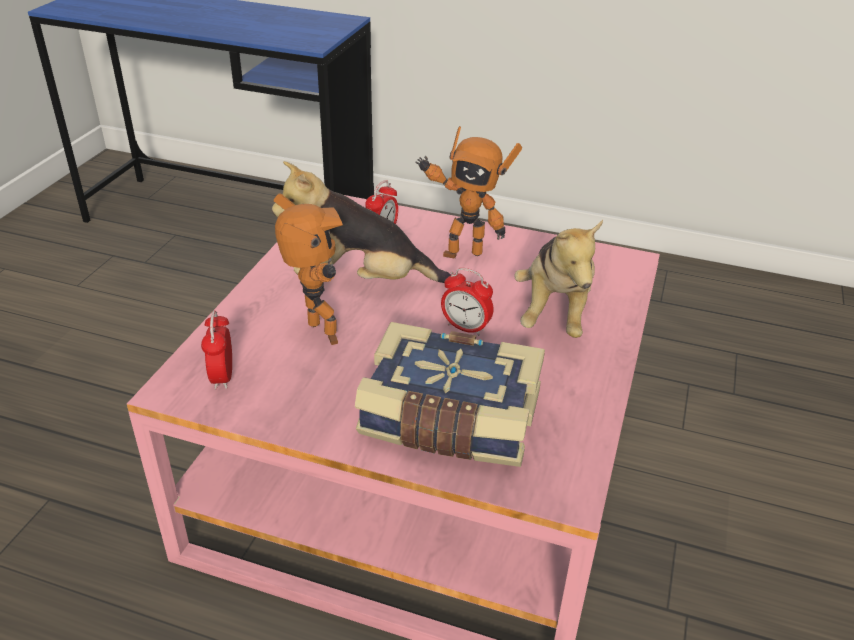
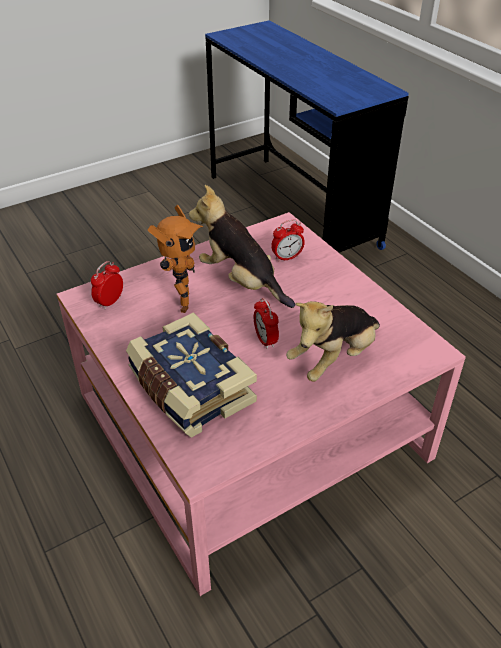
camera: 40 degrees right, 5 degrees up
toy robot [415,126,522,258] -> none

